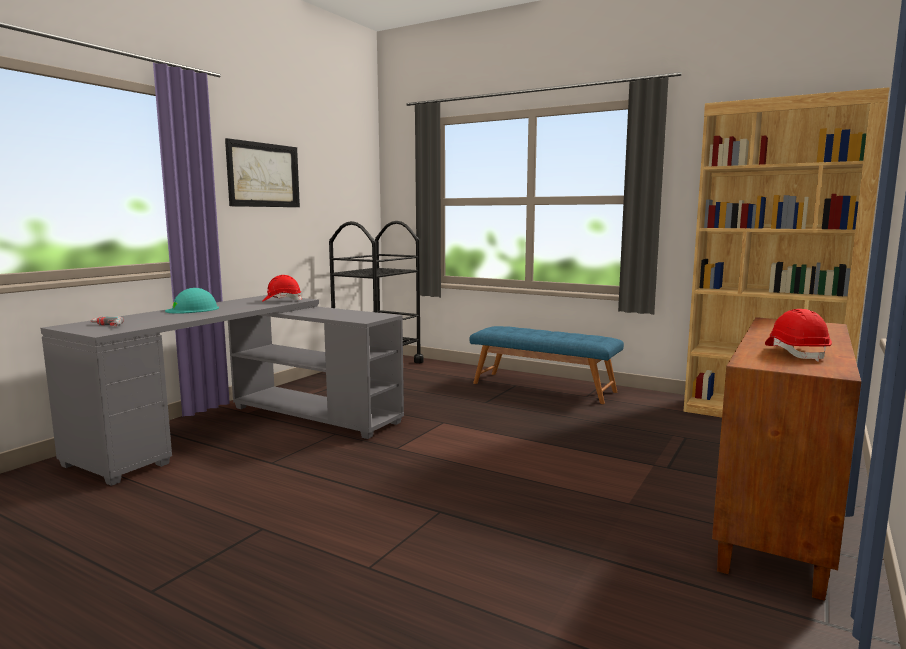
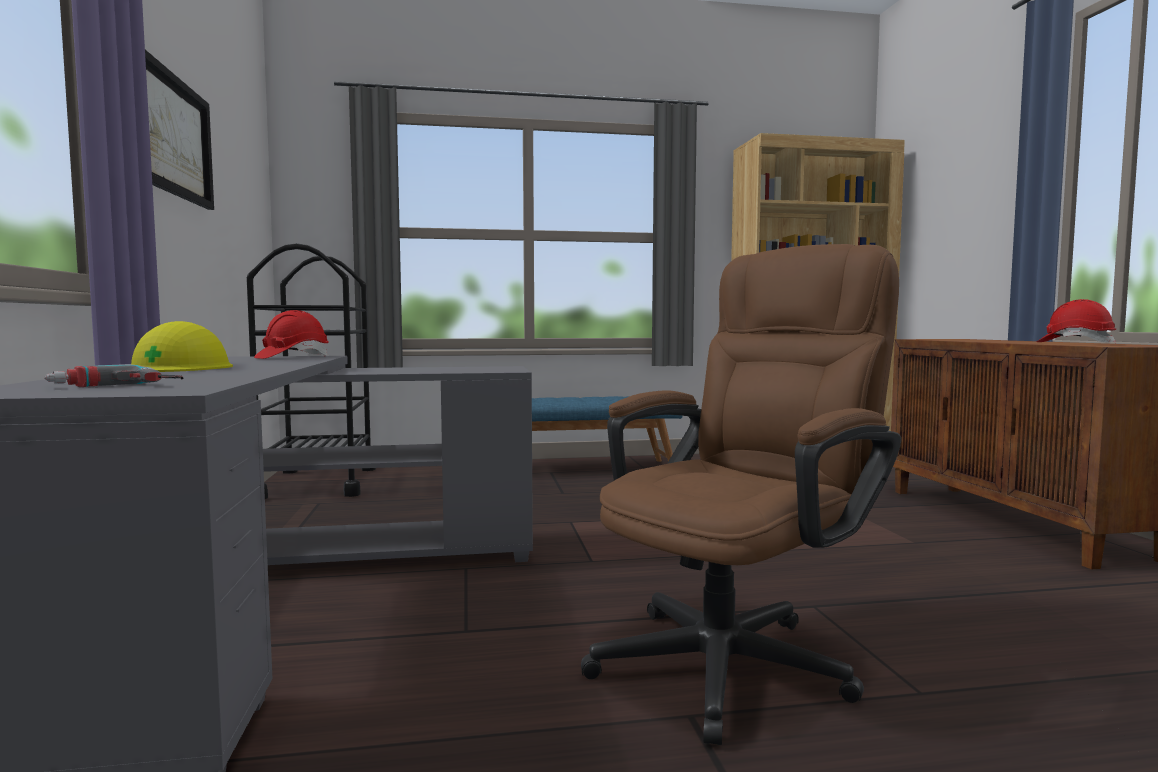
camera: 40 degrees left, 5 degrees down
turquoise hard hat [165,288,219,314] -> yellow hard hat [131,321,233,372]
none -> brown office chair [581,244,901,745]

